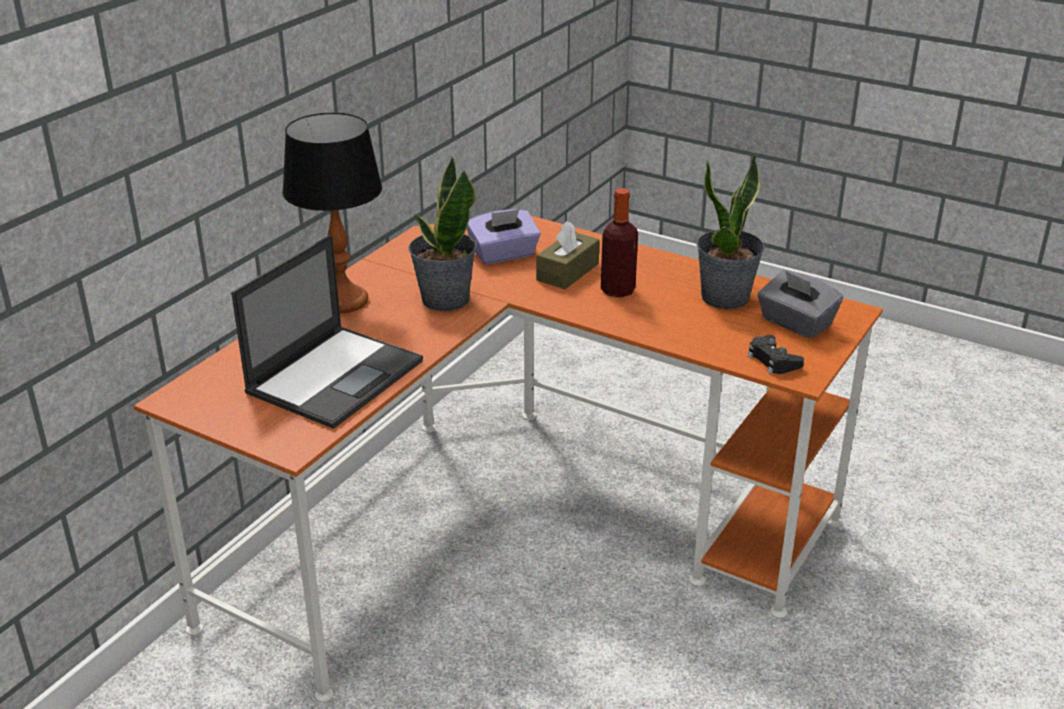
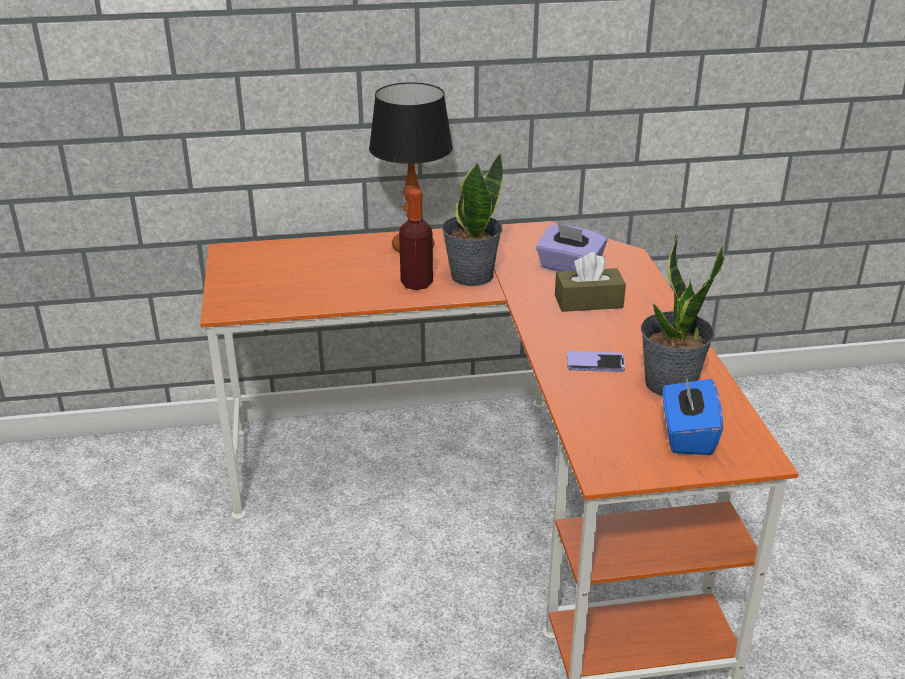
camera: 50 degrees right, 0 degrees up
laptop [231,235,423,429] -> none
bottle [601,188,638,298] -> bottle moved to [399,189,433,290]
black game controller [748,335,804,374] -> none
grey tissue box [757,270,843,338] -> blue tissue box [663,375,723,455]
none -> phone [567,351,625,372]

